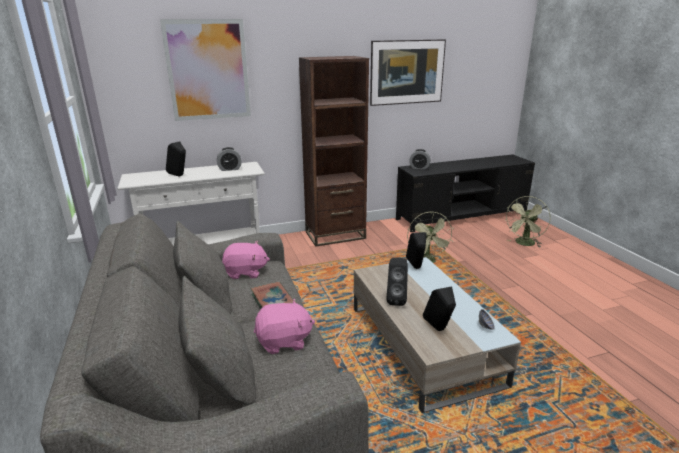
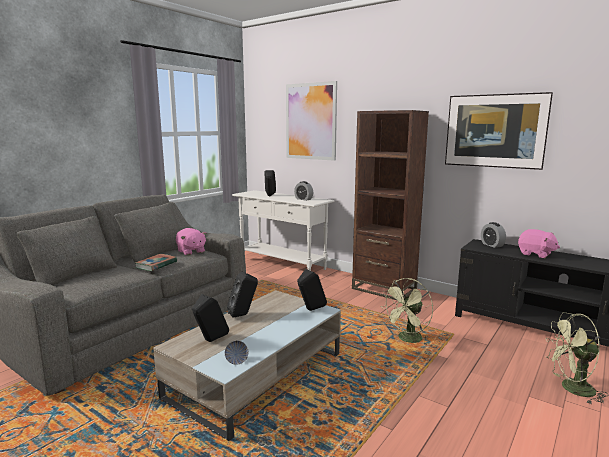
camera: 55 degrees right, 10 degrees down
pink plush toy [254,299,315,354] -> pink plush toy moved to [518,229,560,258]

